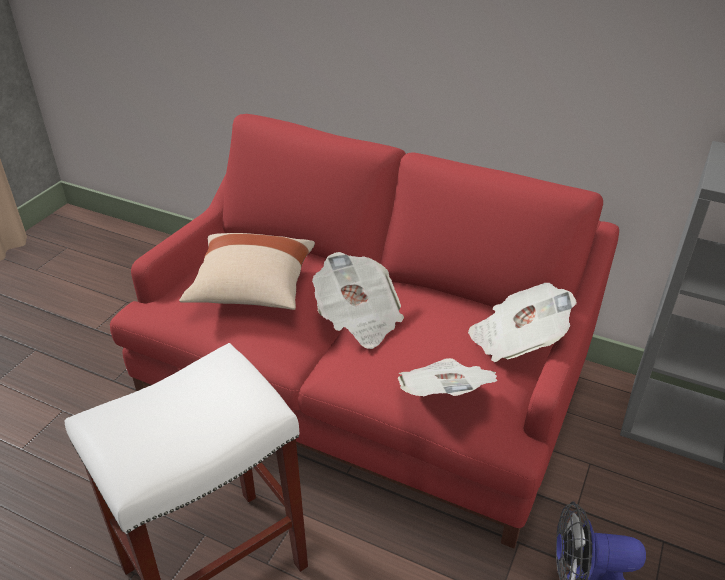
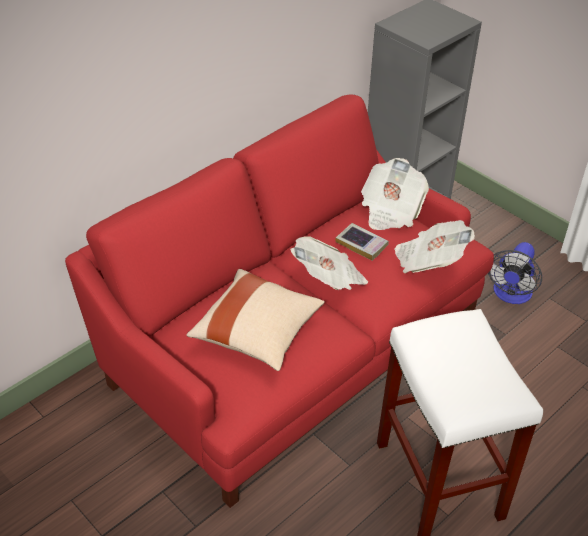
camera: 70 degrees left, 5 degrees up
none -> book [336,223,389,261]

